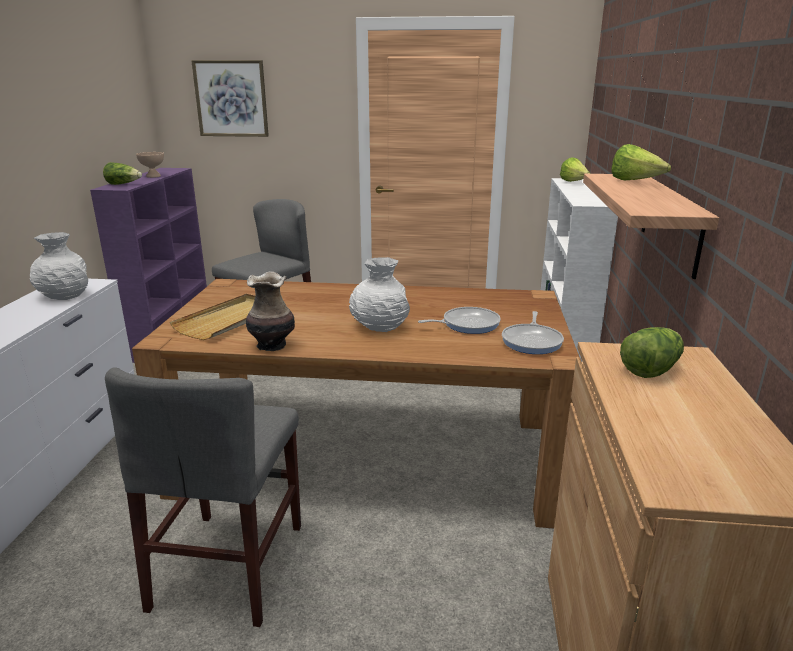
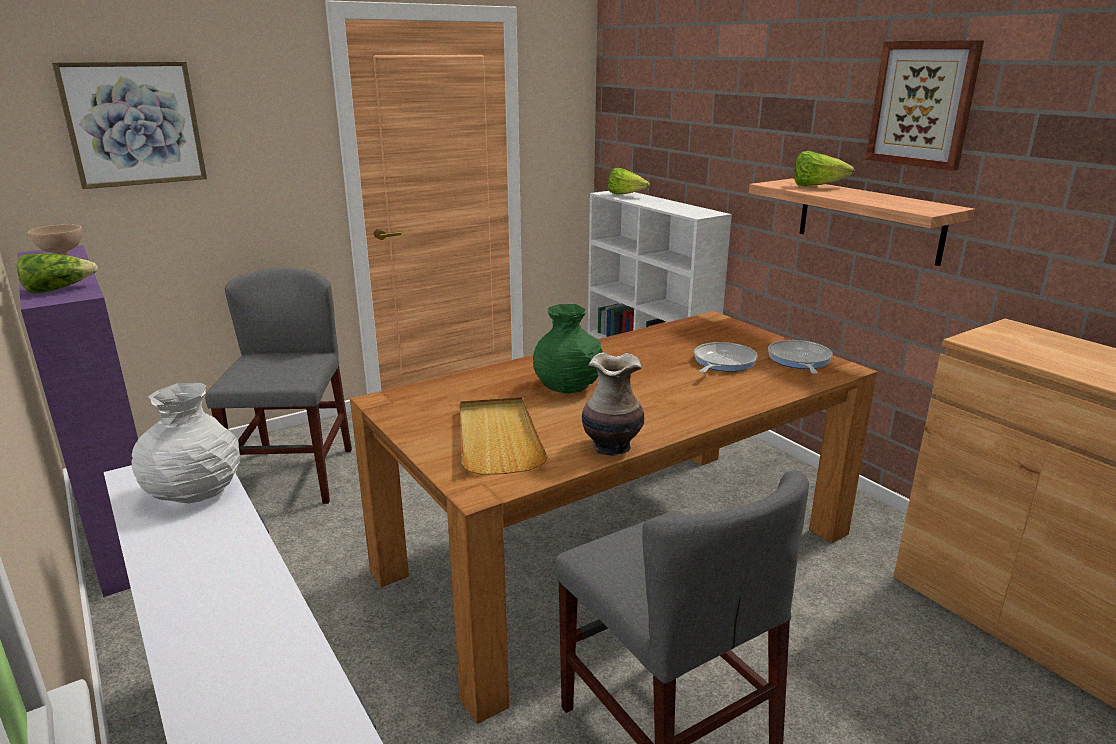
camera: 40 degrees left, 0 degrees up
white vase [349,257,410,332] -> none
frying pan [502,311,564,354] -> frying pan turned 150 degrees counterclockwise [768,340,833,374]
lettuce [620,327,684,378] -> none
none -> green vase [533,304,603,394]
none -> picture [866,40,984,171]

